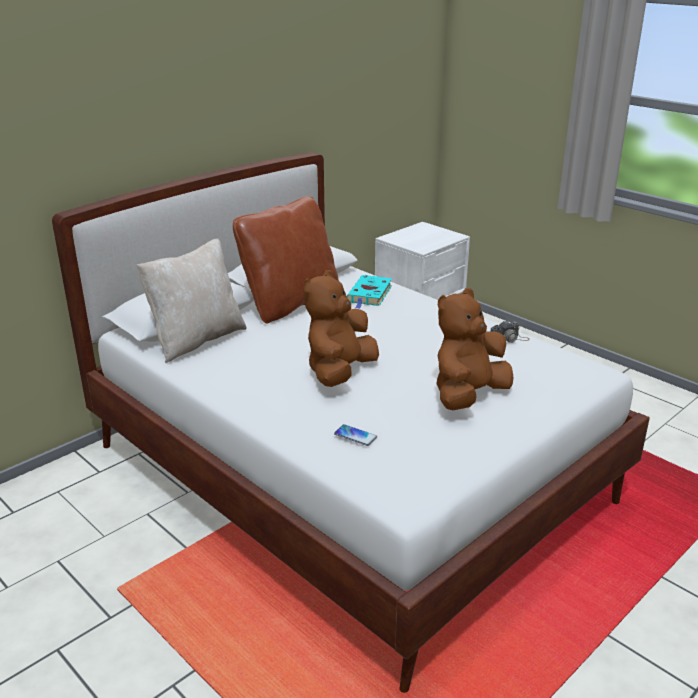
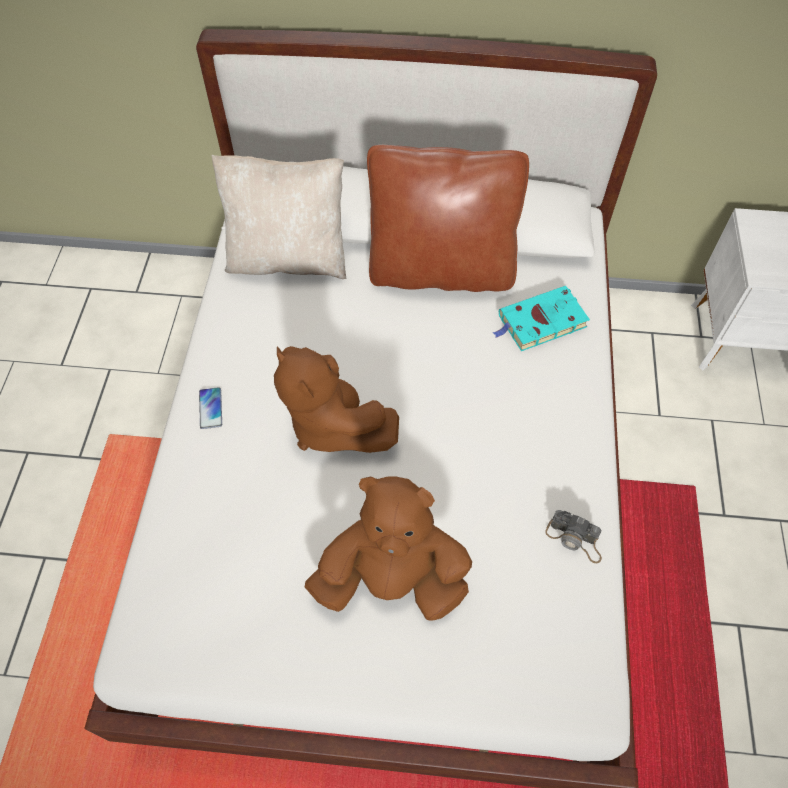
camera: 50 degrees right, 30 degrees up
brown plush toy [303,270,379,387] -> brown plush toy turned 120 degrees counterclockwise [274,346,399,453]
phone [334,424,377,446] -> phone moved to [199,387,222,429]

